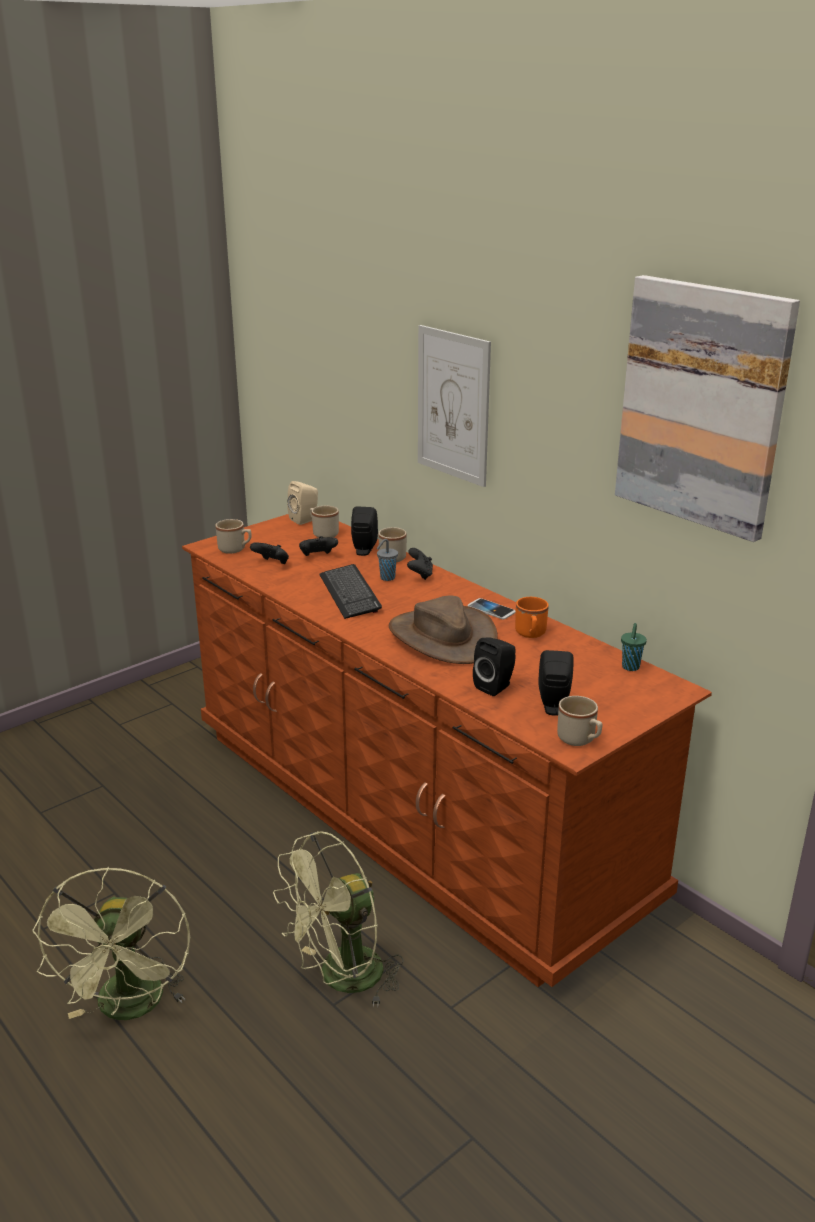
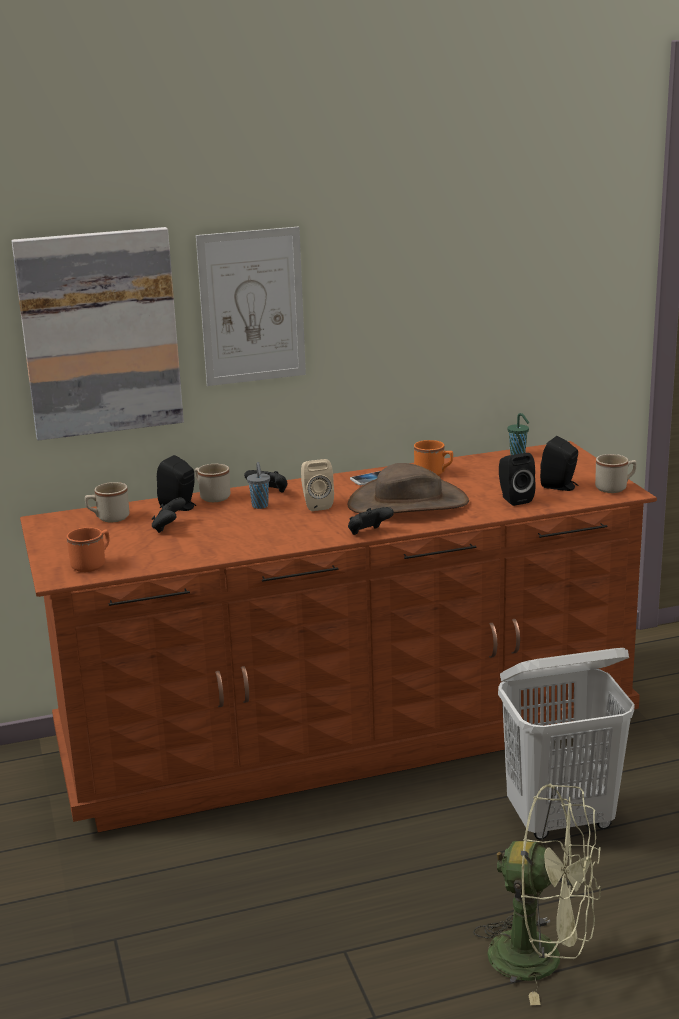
camera: 65 degrees left, 5 degrees down
beige mug [215,519,251,554] -> orange mug [67,527,109,572]
black game controller [250,542,289,564] -> black game controller moved to [348,507,394,535]
green fan [273,831,404,1007] -> white laundry basket [498,648,635,839]
beige speaker [287,481,318,525] -> beige speaker moved to [301,459,334,511]
keyboard [320,564,382,619] -> none
picture [615,275,800,542] -> picture moved to [11,227,184,440]

